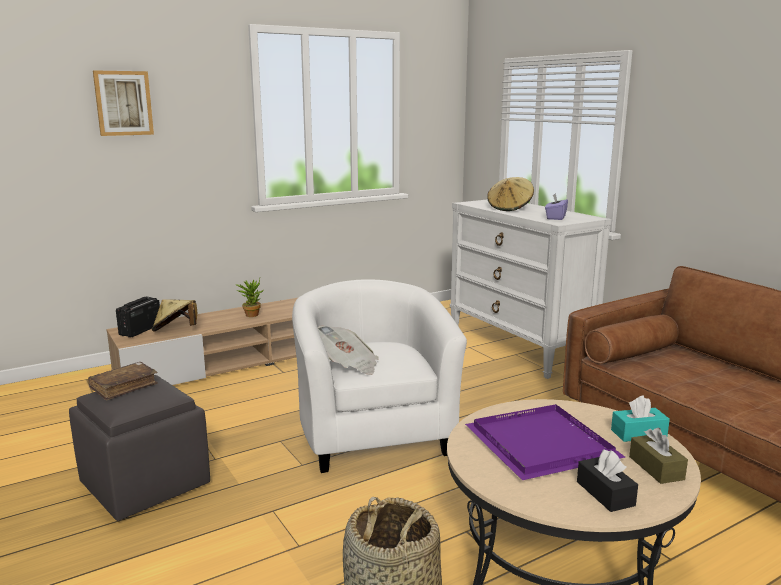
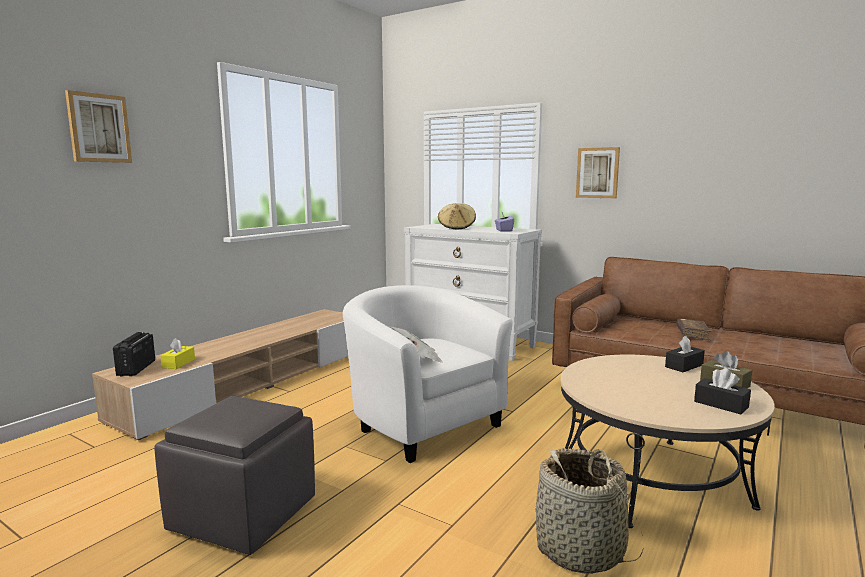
camera: 25 degrees left, 5 degrees down
brown book [88,362,158,401] -> brown book moved to [676,319,712,341]
beige hat [152,299,197,332] -> yellow tissue box [160,338,195,369]
potted plant [236,279,264,317] -> none
purple tray [465,404,625,480] -> none
turquoise tissue box [611,396,670,442] -> black tissue box [665,336,705,372]
none -> picture [576,147,620,198]

